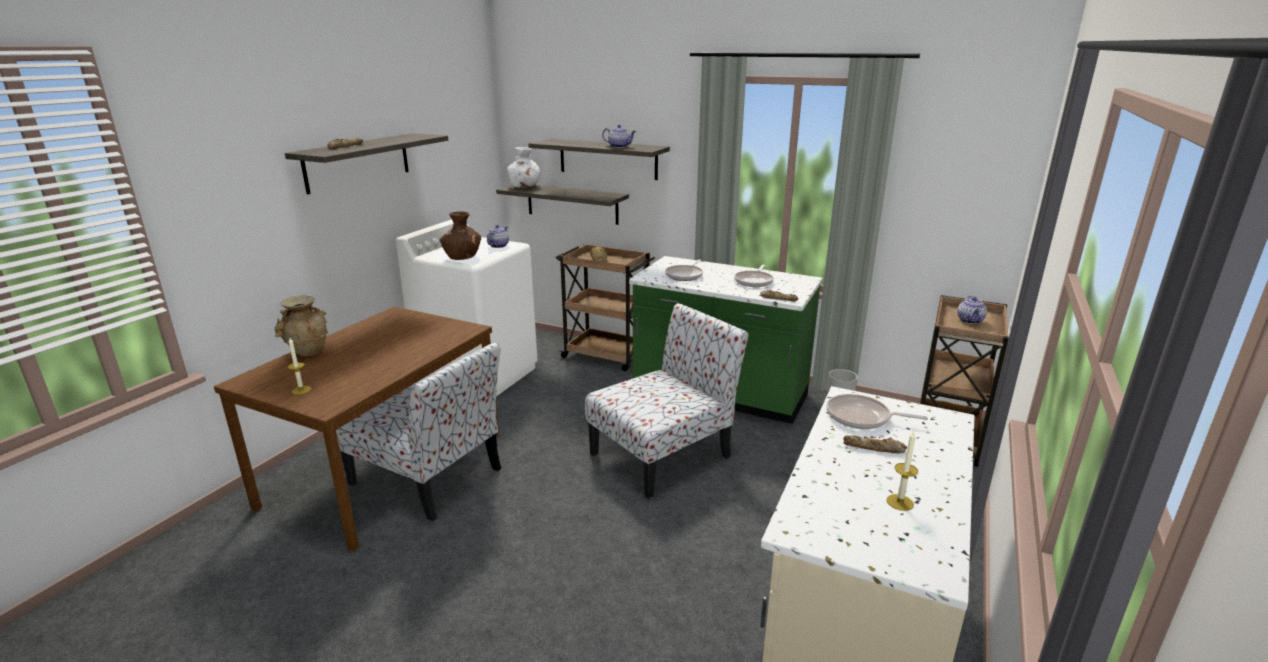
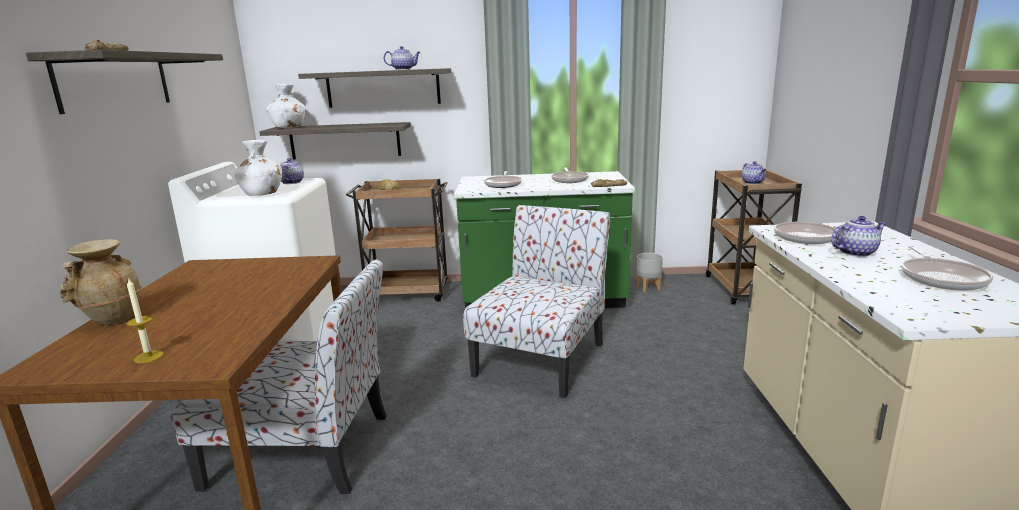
camera: 25 degrees left, 5 degrees down
brown vase [440,211,481,260] -> white vase [234,140,282,196]
bread [843,435,907,453] -> teapot [831,216,886,257]
candle [886,431,918,511] -> frying pan [902,245,993,291]

